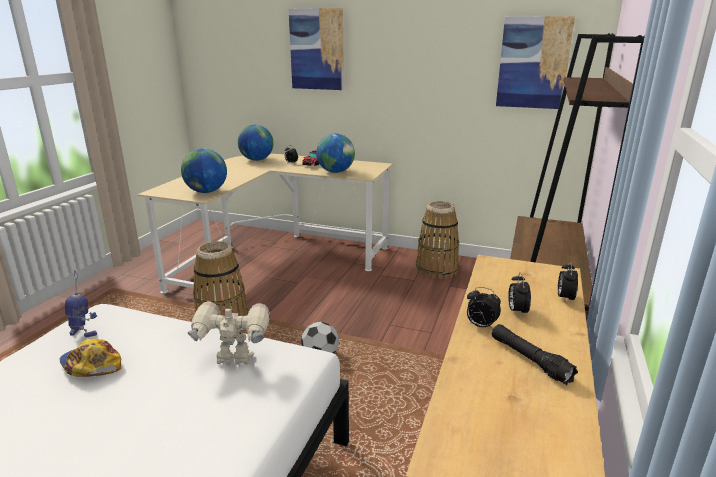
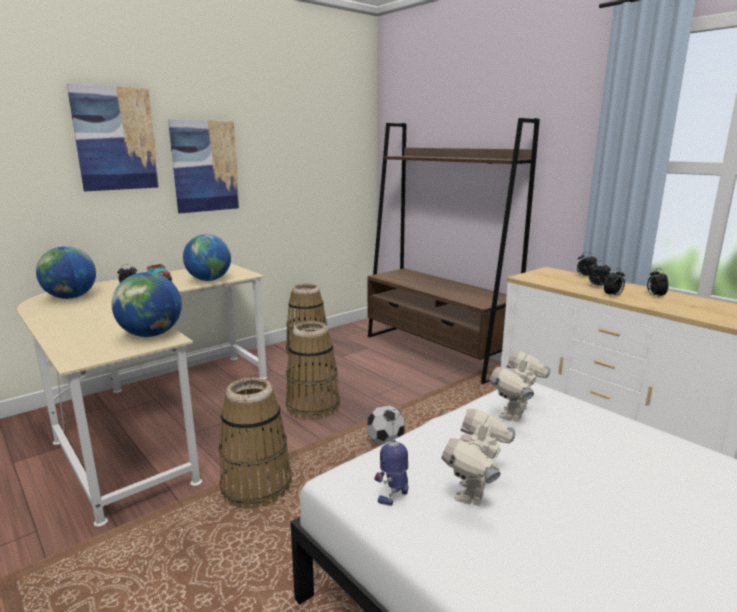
camera: 60 degrees left, 5 degrees down
cap [60,338,121,377] -> toy robot [441,409,516,506]
black flashlight [492,324,578,385] -> alarm clock [647,268,669,298]
picture [496,16,575,109] -> picture moved to [168,119,240,213]
none -> basket [286,321,340,420]

